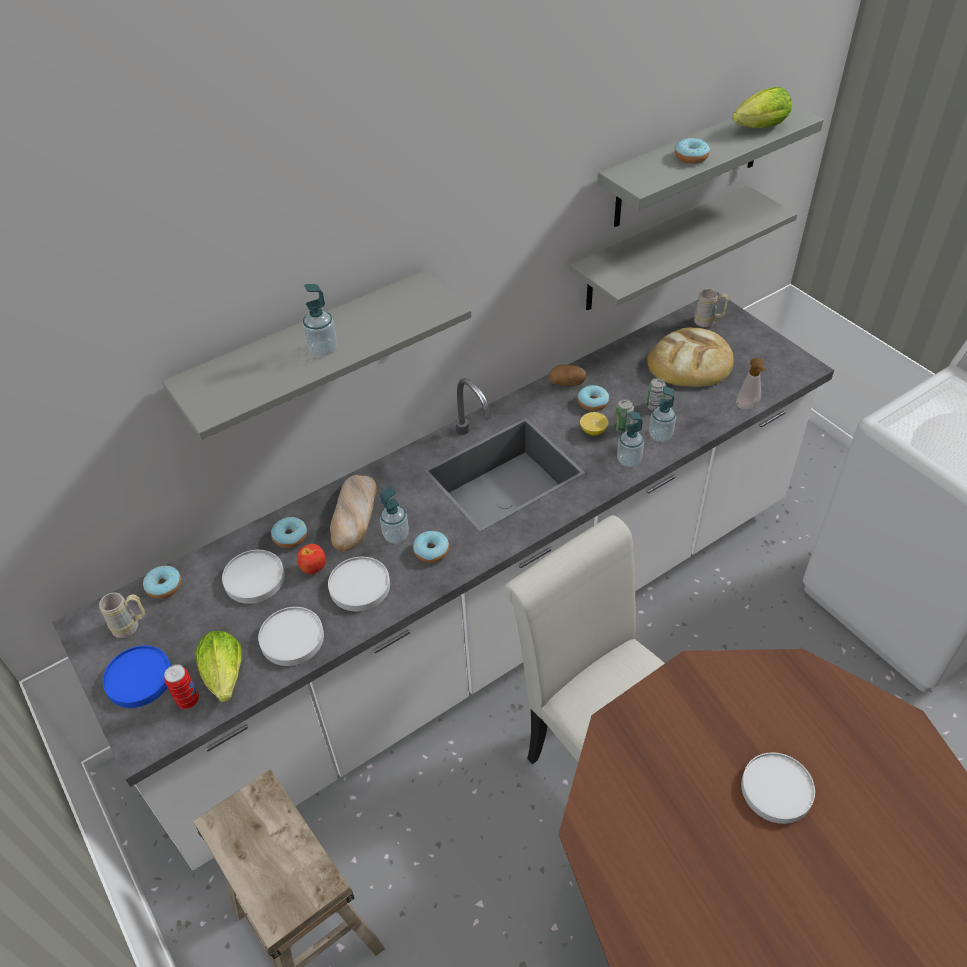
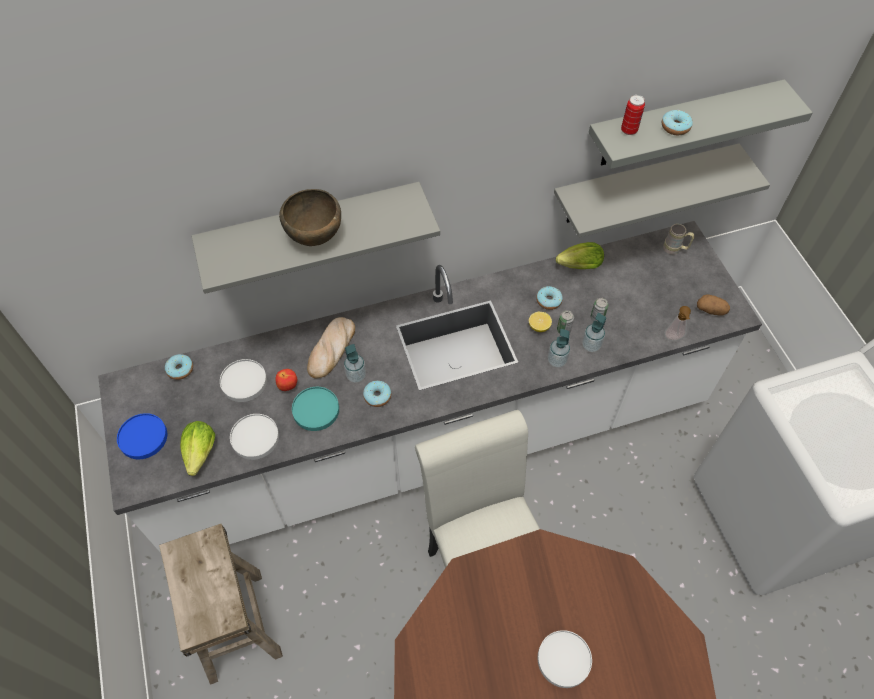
camera: 15 degrees right, 10 degrees up
beige mug [99,592,145,638] -> none
can [164,664,199,709] -> can moved to [621,95,645,135]
donut [271,517,307,548] -> none
soap dispenser [303,284,337,356] -> brown bowl [279,189,341,246]
white plate [328,557,390,611] -> turquoise plate [292,387,339,431]
potato [549,365,586,386] -> potato moved to [697,294,730,316]
bread [648,327,734,387] -> none
lettuce [732,87,792,128] -> lettuce moved to [556,242,604,269]

